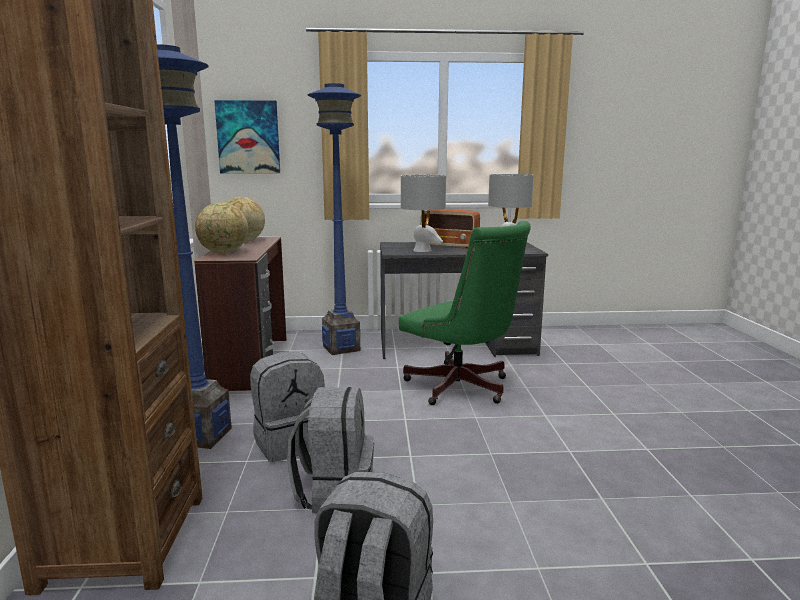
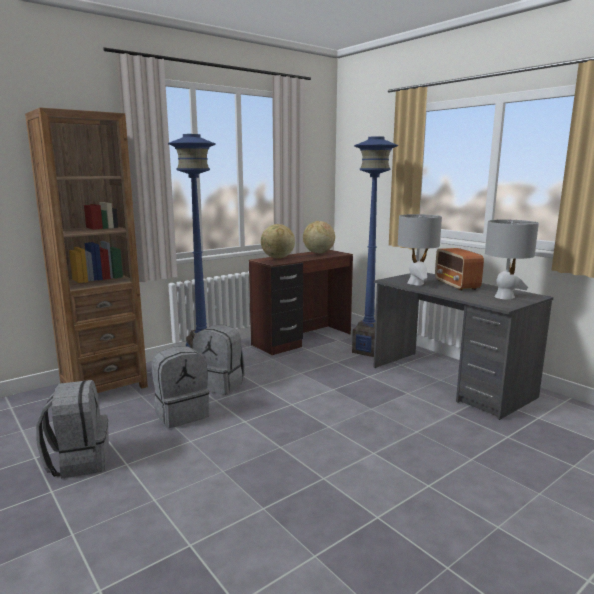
camera: 55 degrees right, 0 degrees up
picture [214,100,280,173] -> none
green office chair [399,221,531,405] -> none

